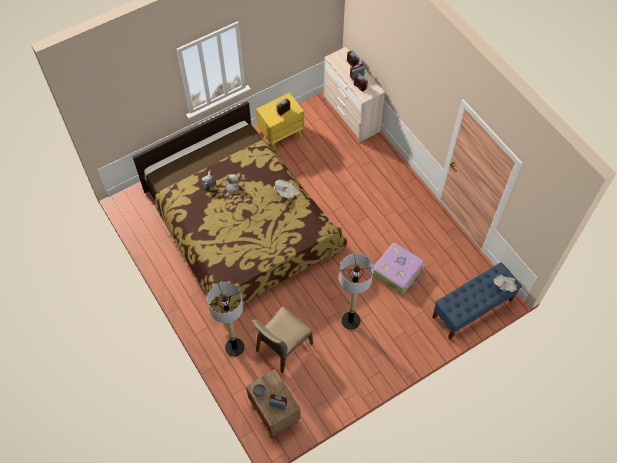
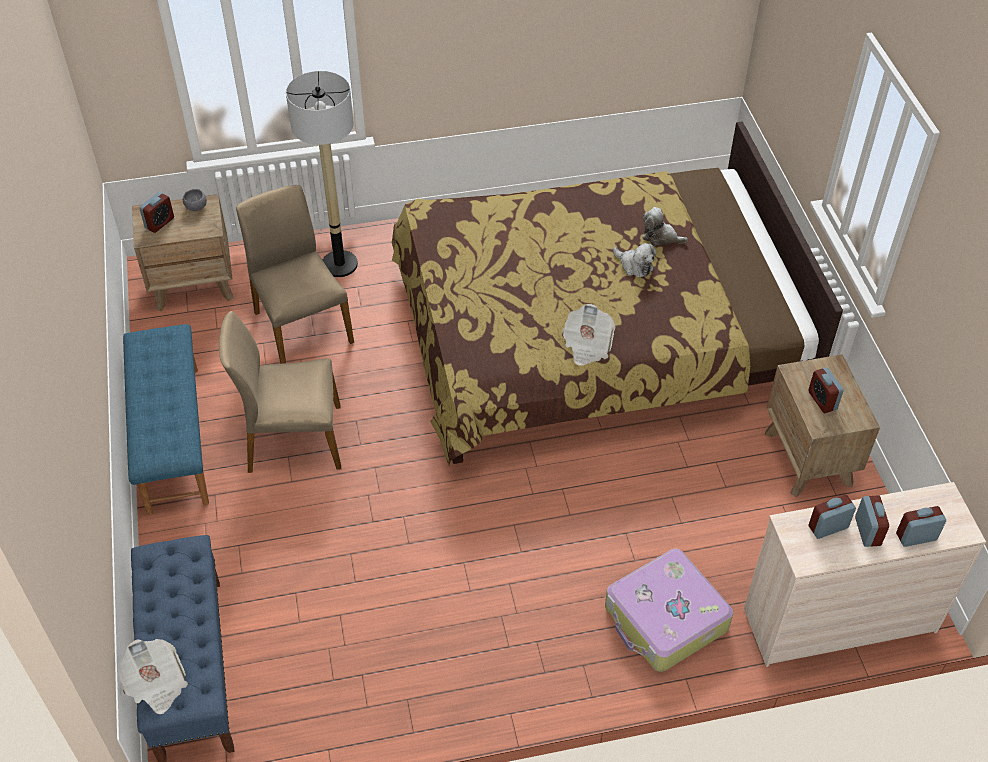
camera: 110 degrees right, 10 degrees down
yellow nightstand [256,93,304,151] -> brown nightstand [765,355,880,497]
floor lamp [339,254,374,330] -> beige chair [219,311,341,473]
suitcase [373,243,424,294] -> suitcase moved to [605,549,733,672]
none -> blue bench [123,324,209,515]

